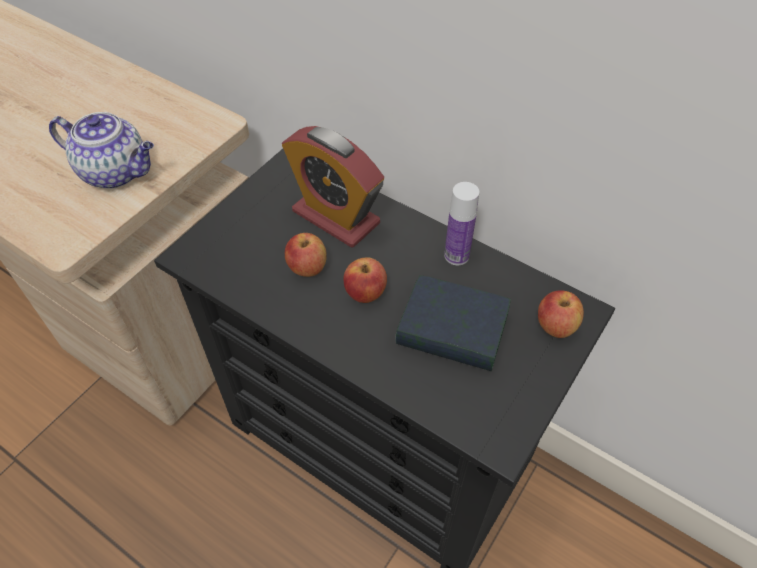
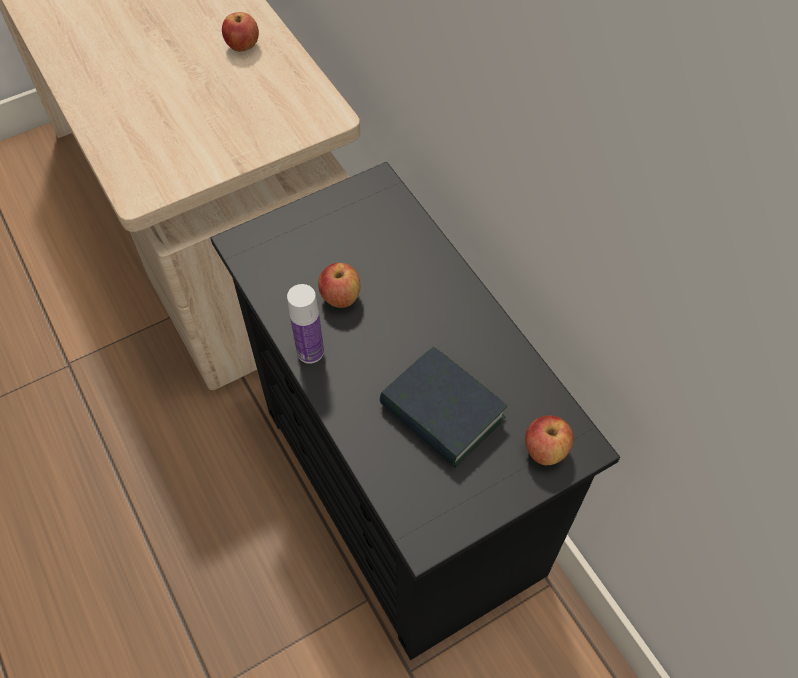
camera: 25 degrees right, 5 degrees up
teapot [49,112,154,189] -> none
alarm clock [282,126,384,248] -> none
apple [343,257,387,303] -> apple moved to [222,12,259,52]
bottle [444,182,479,265] -> bottle moved to [287,284,324,364]

